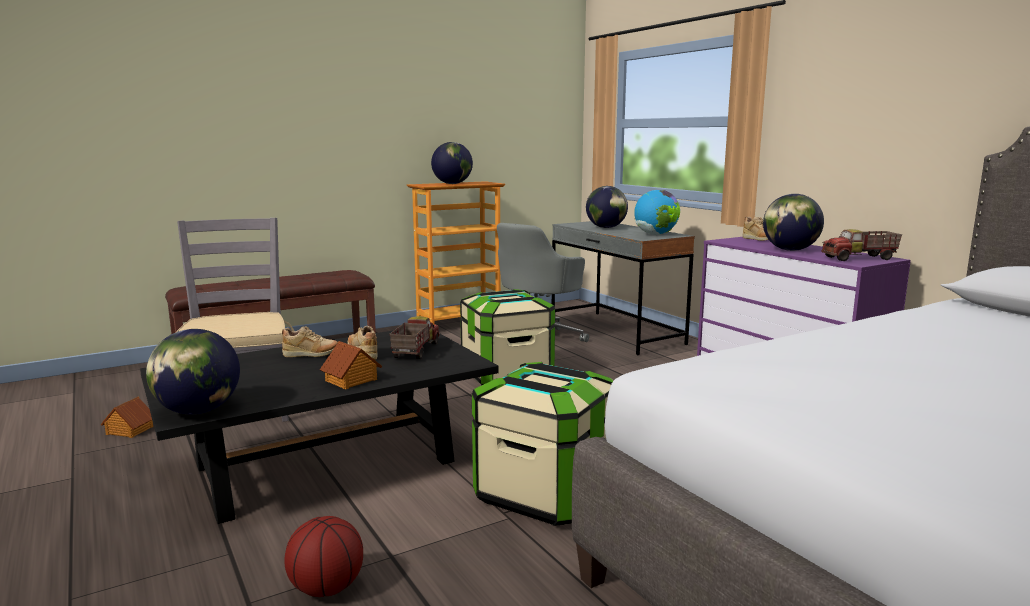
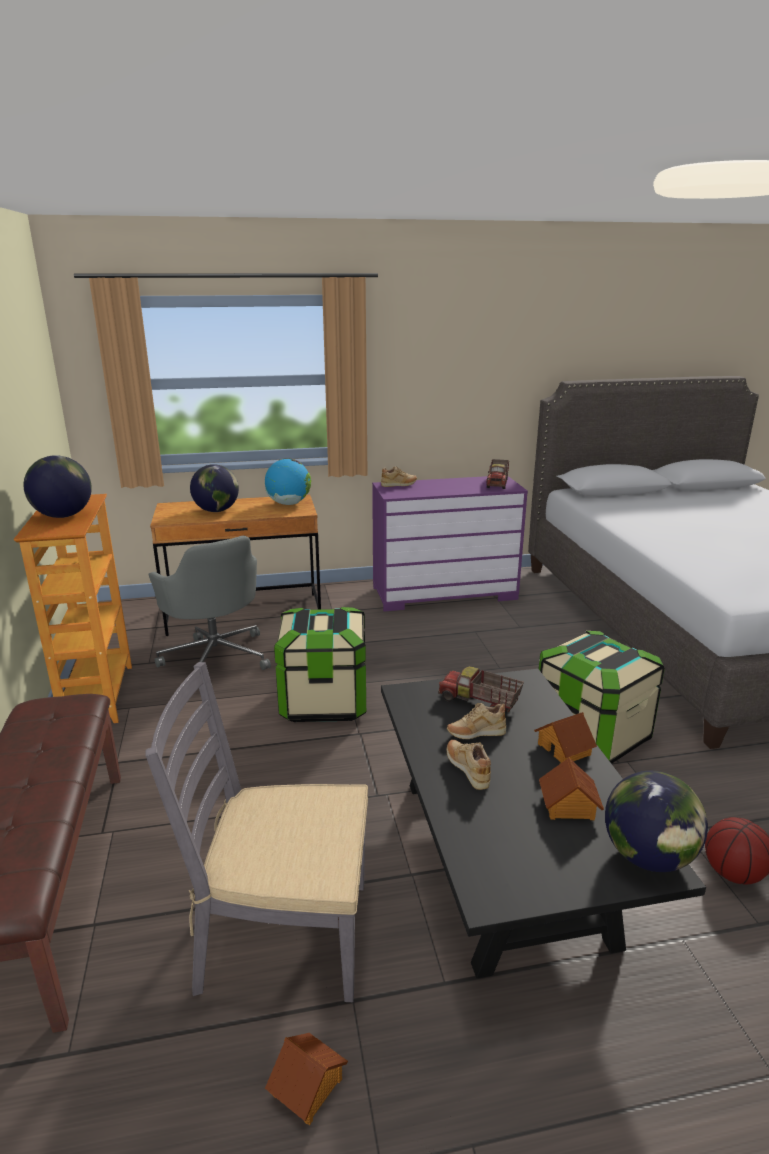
camera: 70 degrees left, 10 degrees up
beige shoe [282,326,338,357] -> beige shoe turned 45 degrees counterclockwise [447,740,491,790]
grey desk [552,221,695,355] -> brown desk [150,495,321,636]
globe [763,194,824,251] -> none
none -> toy house [539,757,604,820]

